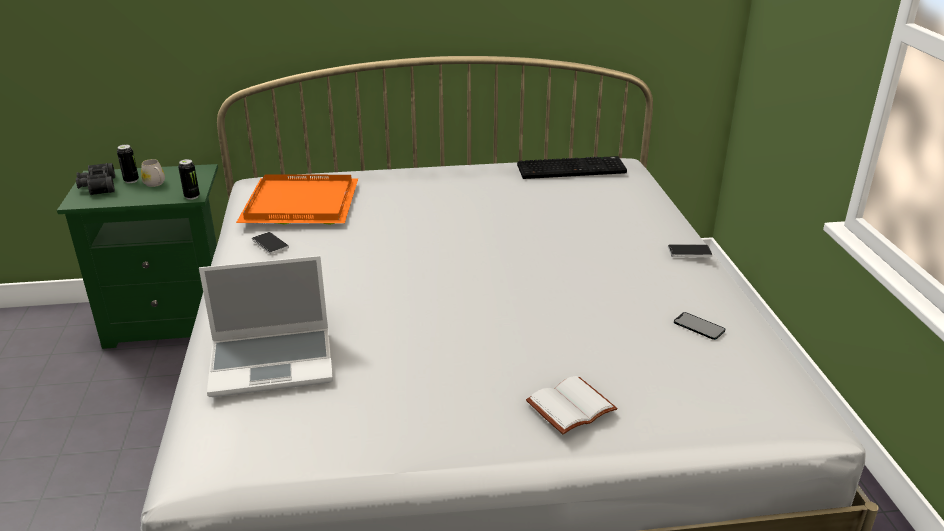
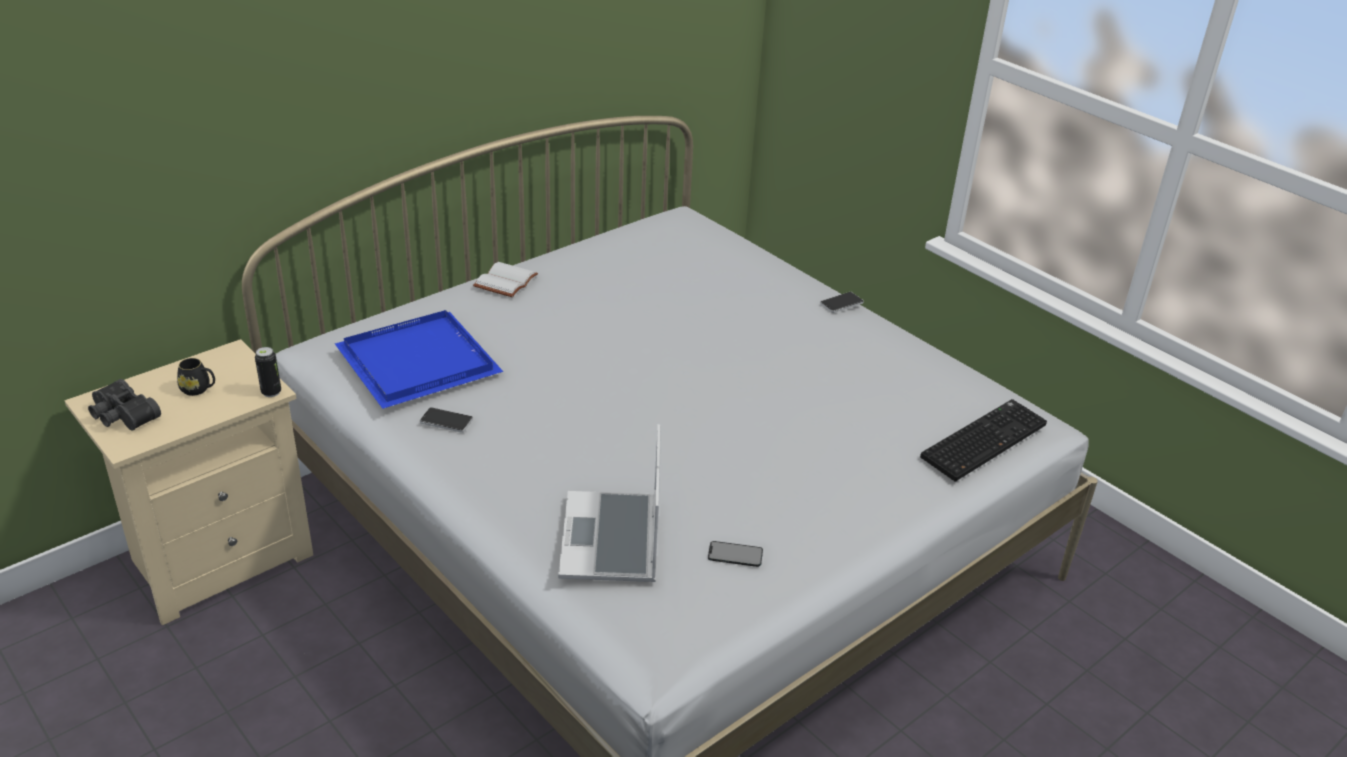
camera: 35 degrees left, 5 degrees up
green nightstand [57,164,218,349] -> beige nightstand [64,339,313,625]
can [117,144,139,183] -> none
white mug [141,159,165,187] -> black mug [177,358,215,396]
laptop [199,256,333,397] -> laptop turned 135 degrees clockwise [558,424,661,582]
orange tray [236,174,358,225] -> blue tray [335,310,503,409]
keyboard [517,156,627,179] -> keyboard moved to [920,399,1047,481]
white book [526,376,618,434] -> white book moved to [473,262,538,297]
phone [674,312,725,340] -> phone moved to [708,541,763,567]

